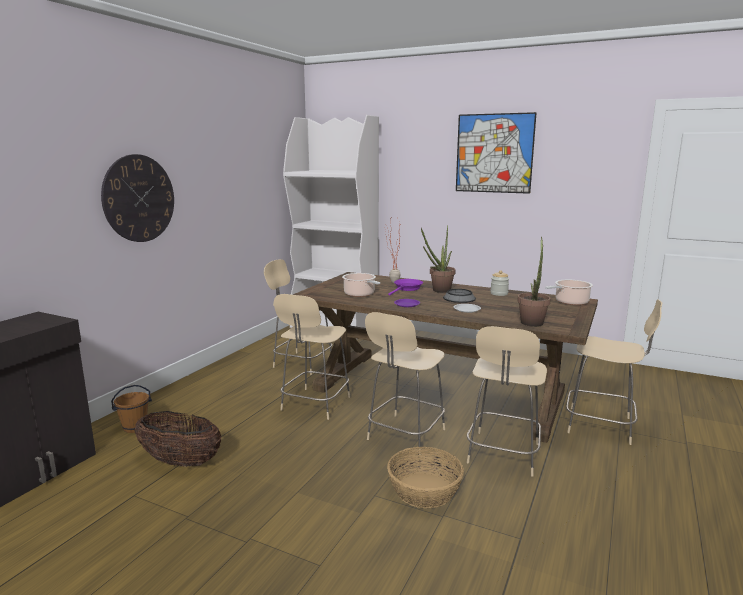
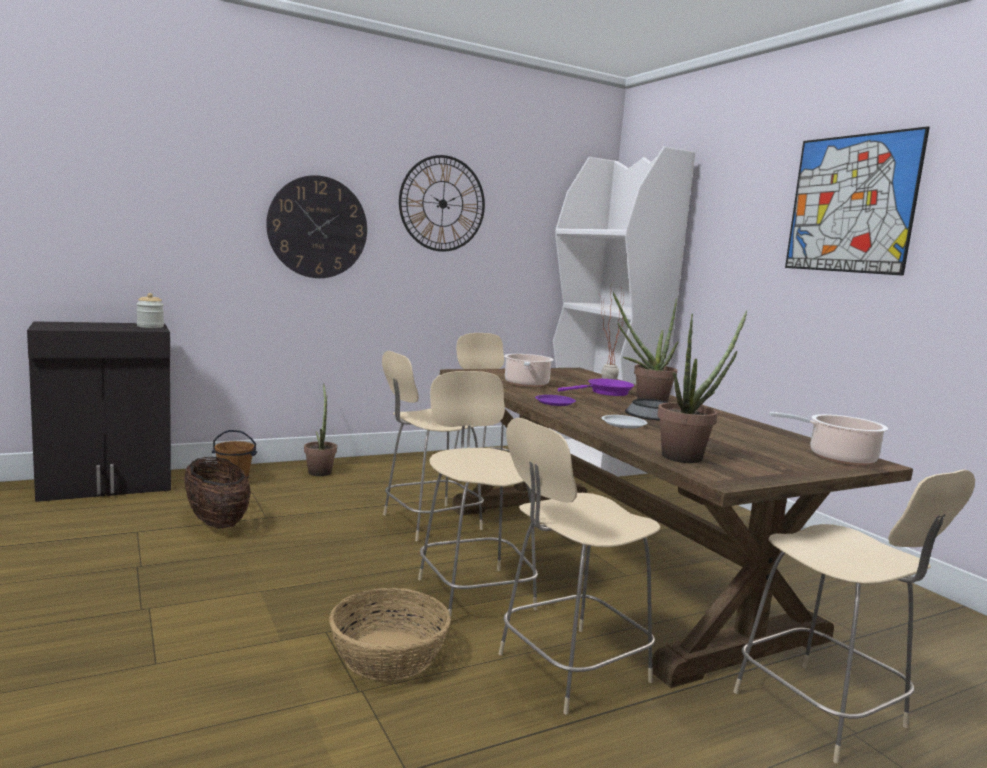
camera: 35 degrees right, 5 degrees down
beige chair [365,312,445,455] -> beige chair turned 90 degrees clockwise [418,371,538,623]
jar [490,270,509,296] -> jar moved to [136,293,164,328]
none -> potted plant [304,383,337,476]
none -> wall clock [399,155,485,252]

